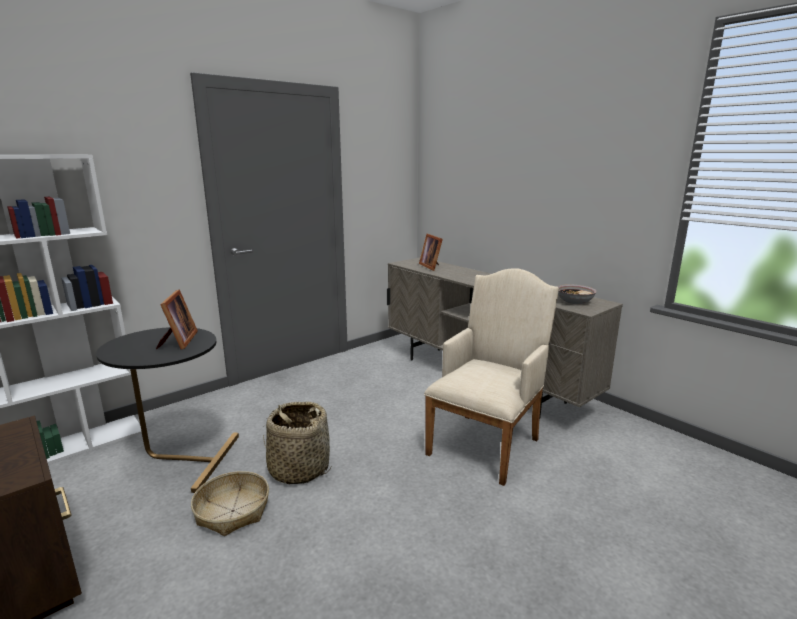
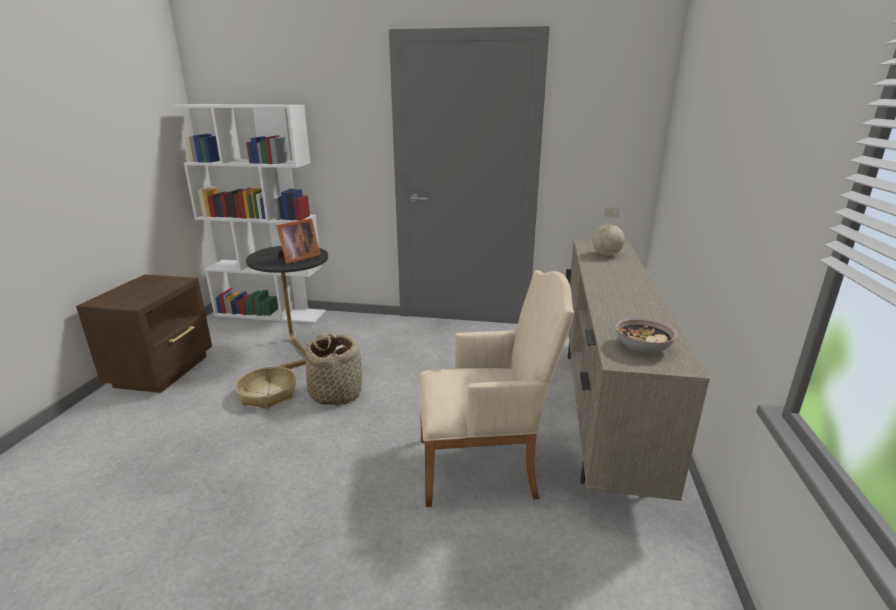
camera: 50 degrees right, 5 degrees up
picture frame [419,234,443,271] -> globe [592,207,625,256]

